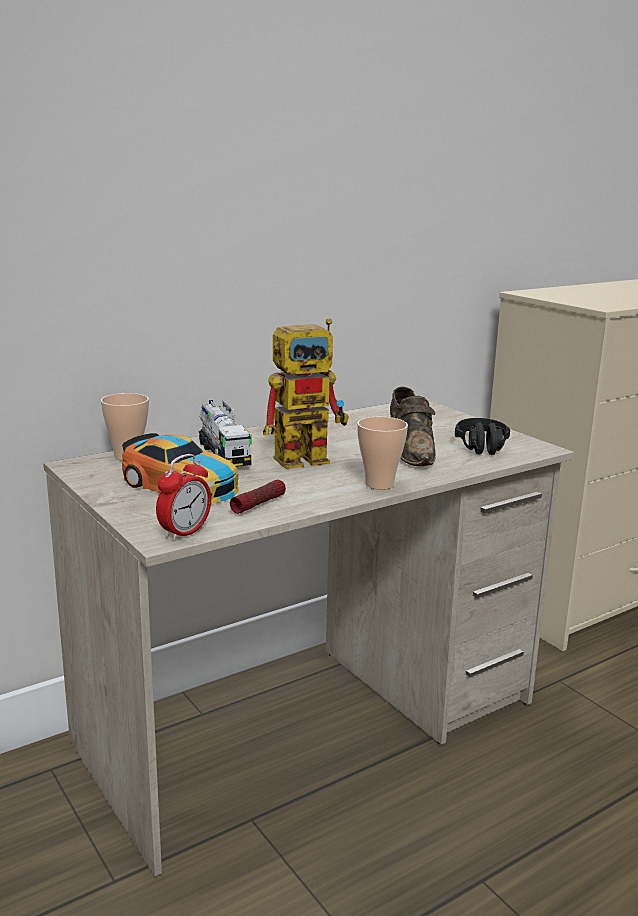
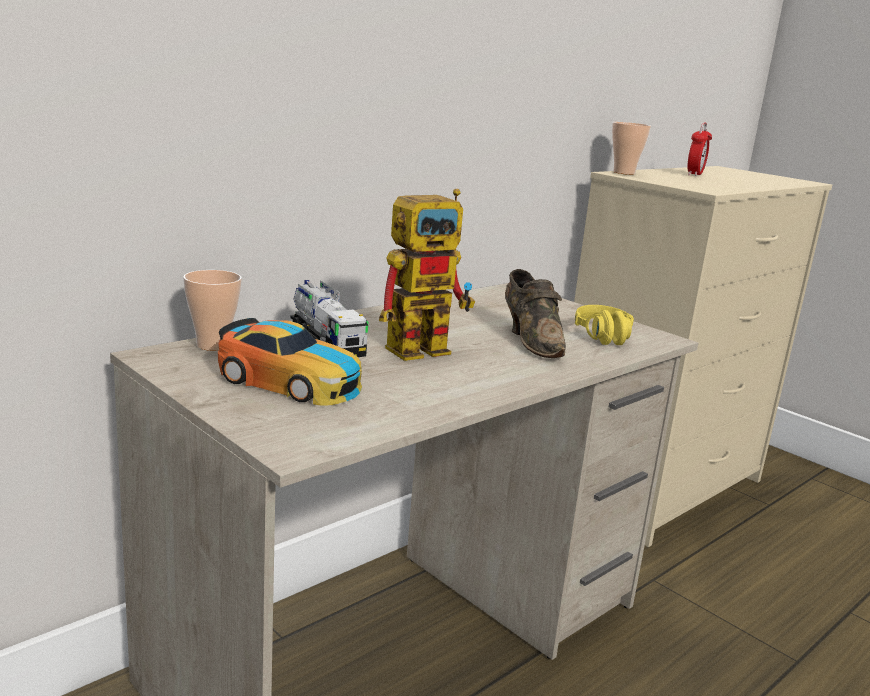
camera: 10 degrees left, 0 degrees up
alarm clock [156,454,211,541] -> alarm clock moved to [687,122,712,176]
flashlight [230,480,286,514] -> none
cup [357,417,408,490] -> cup moved to [612,122,651,175]
black headphones [455,418,510,455] -> yellow headphones [575,305,634,345]

